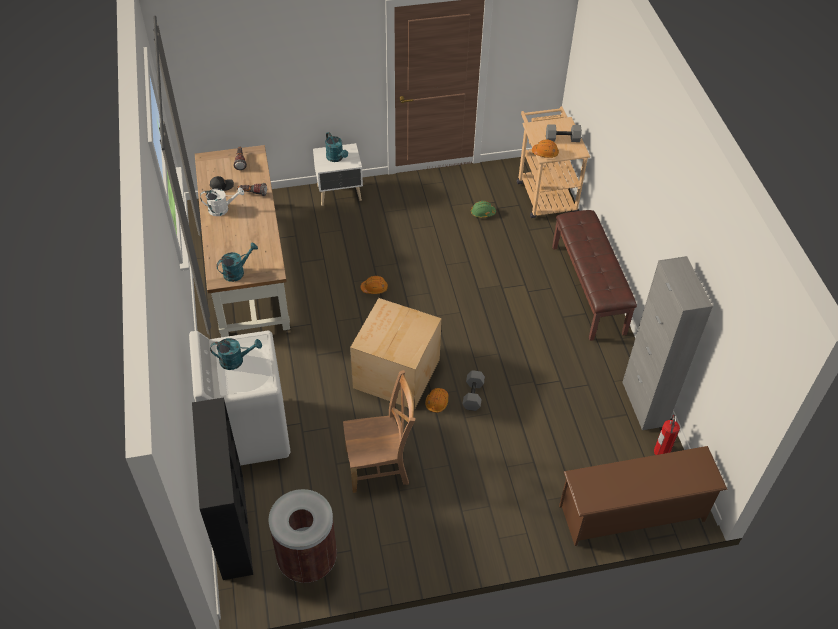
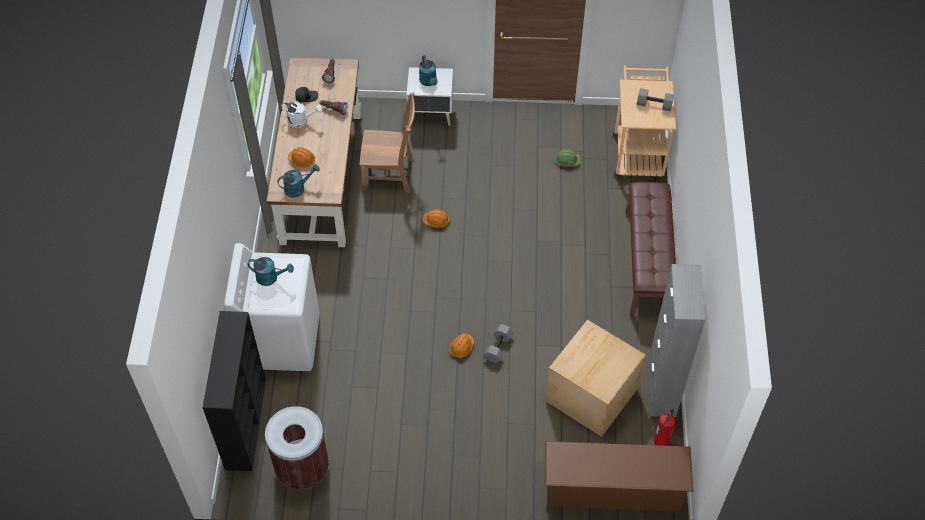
camera: 15 degrees right, 5 degrees up
brown chair [343,370,415,493] -> brown chair moved to [360,92,415,193]
cardboard box [350,298,442,410] -> cardboard box moved to [545,319,646,437]
orange hard hat [532,139,559,158] -> orange hard hat moved to [288,147,315,167]

